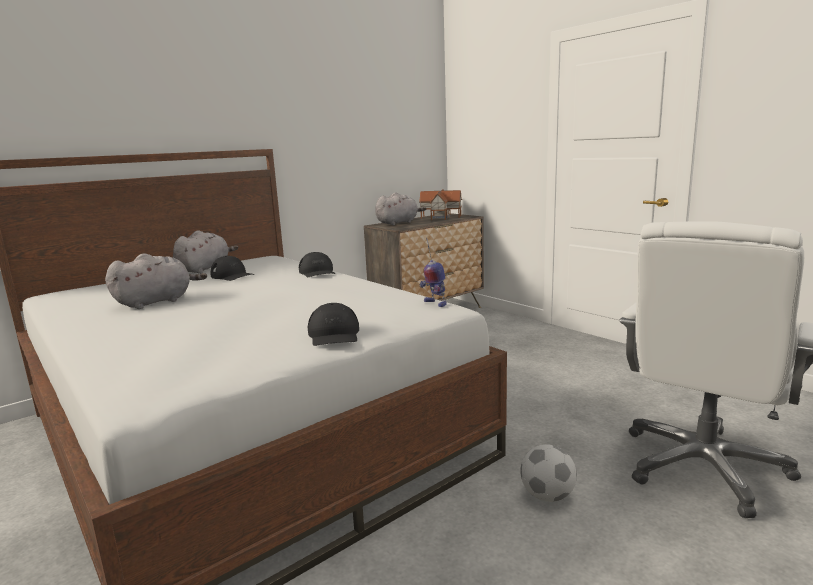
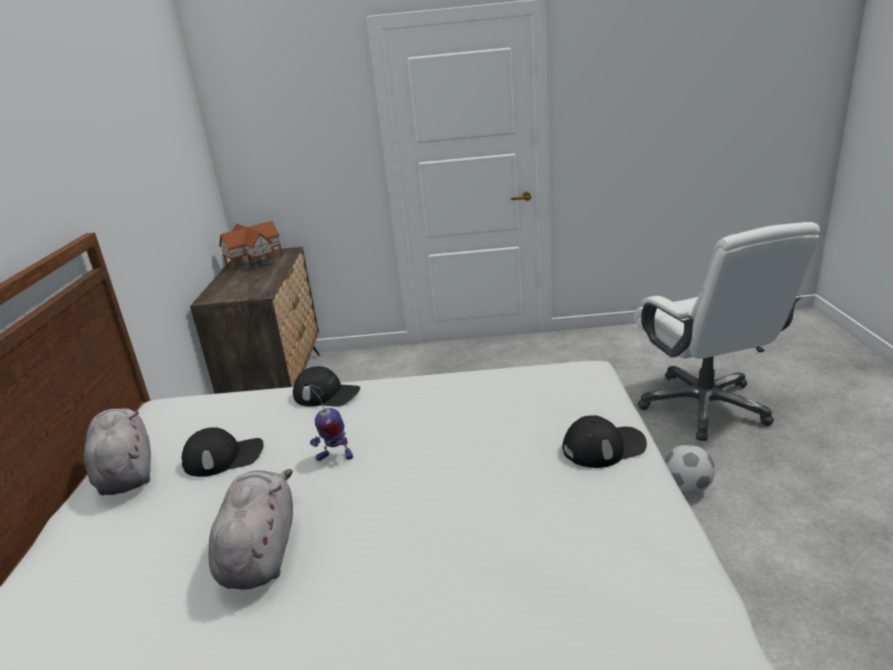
camera: 50 degrees left, 10 degrees up
black cap [307,303,359,346] -> black cap turned 45 degrees counterclockwise [563,415,647,468]
grey plush toy [375,192,426,225] -> none
toy robot [420,237,447,307] -> toy robot moved to [310,385,353,461]

